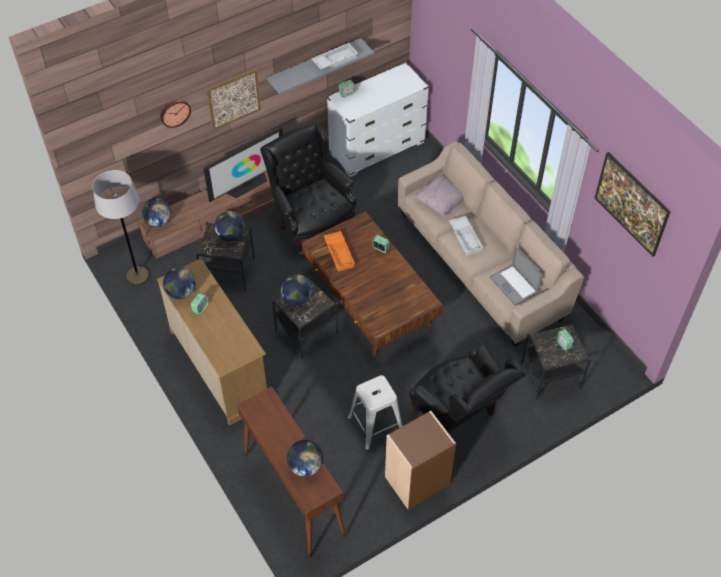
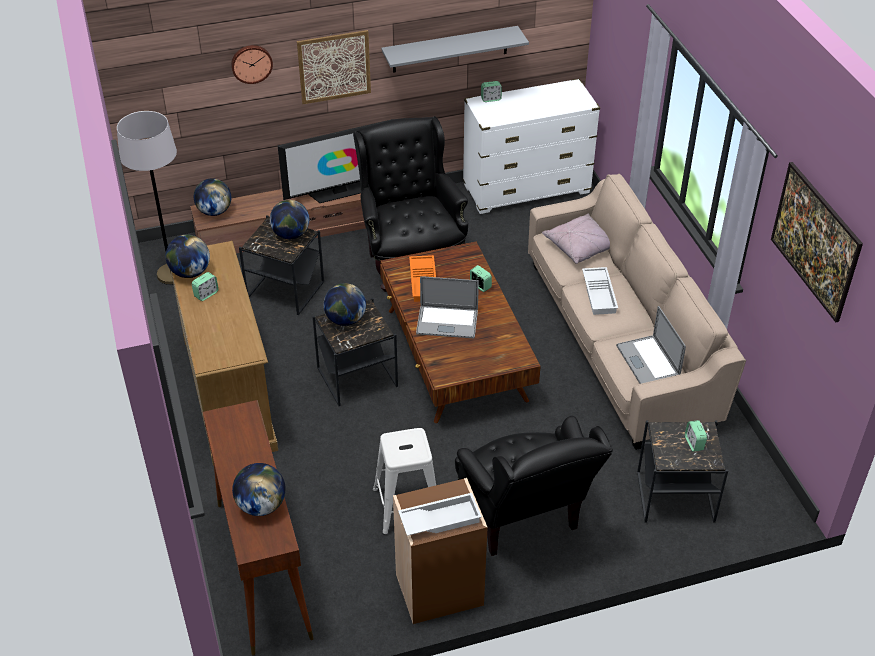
camera: 15 degrees right, 10 degrees down
white tray [311,43,358,69] -> white tray moved to [398,493,482,536]
none -> laptop [416,276,479,338]

